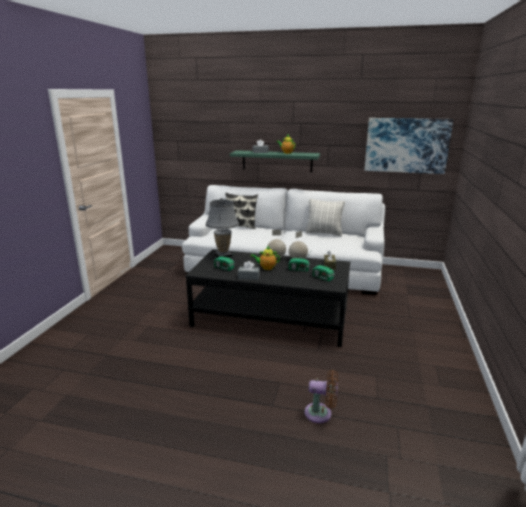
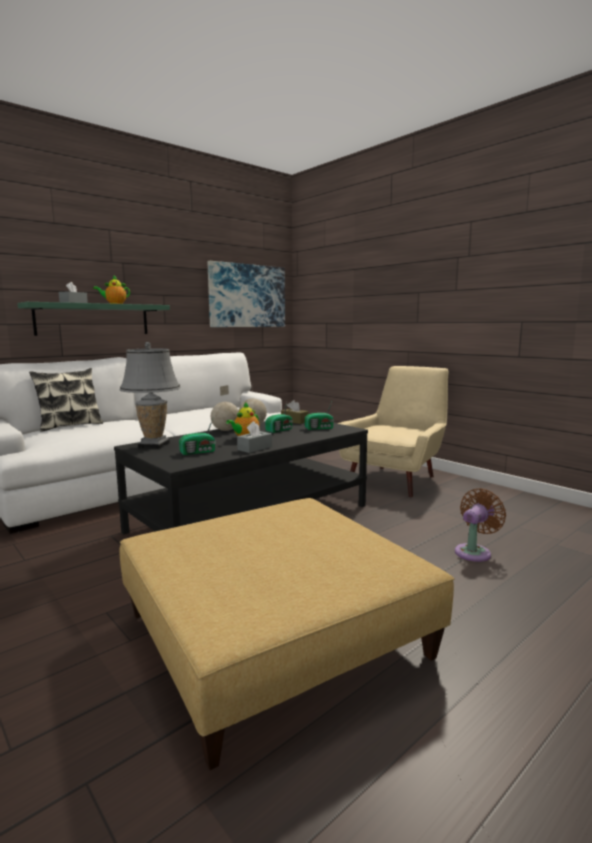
camera: 55 degrees left, 10 degrees down
pillow [306,199,345,236] -> none
none -> beige ottoman [119,498,455,770]
none -> beige armchair [337,366,449,497]

